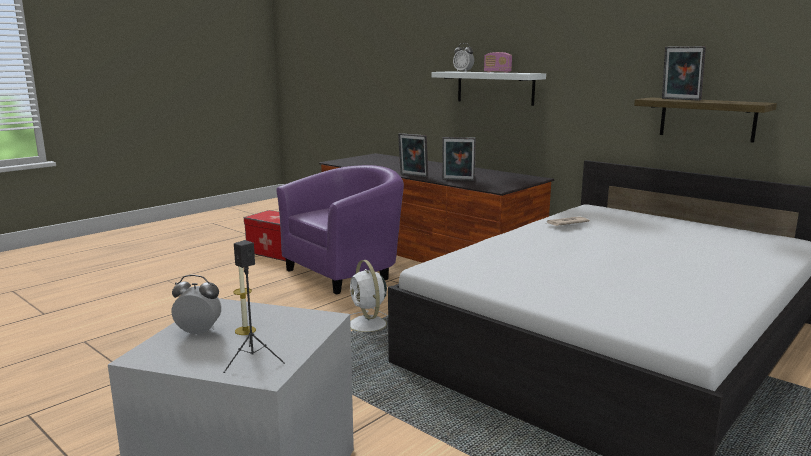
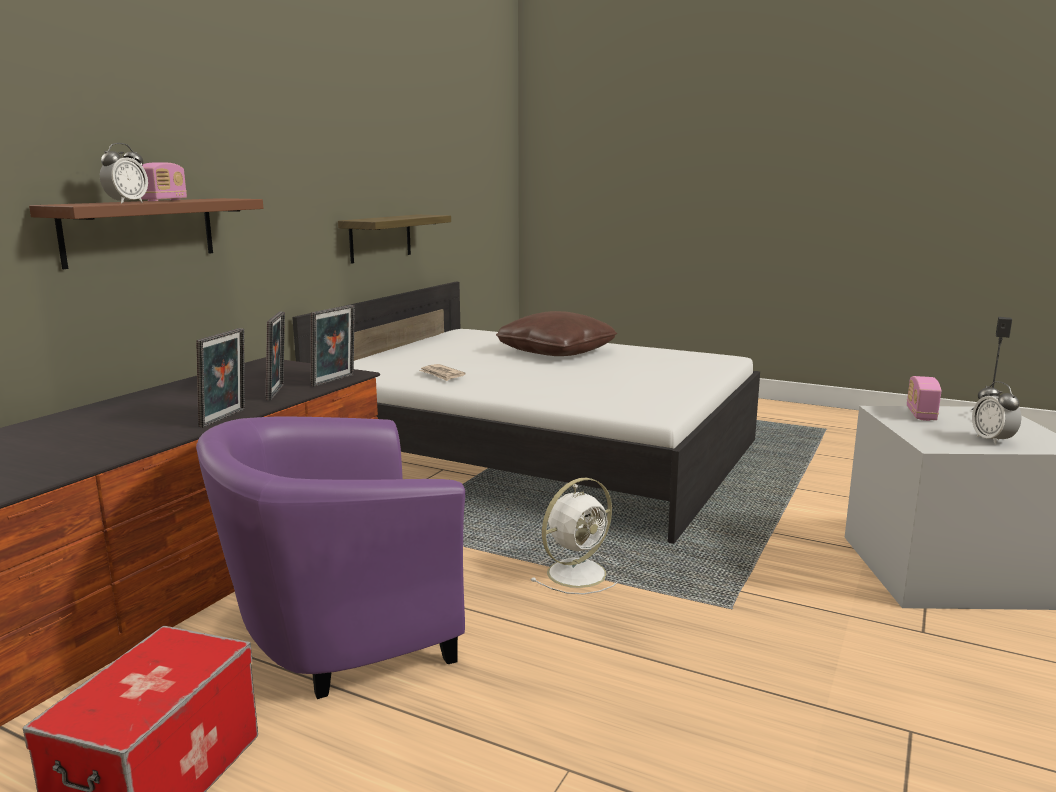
camera: 105 degrees left, 0 degrees up
candle [233,266,256,335] -> none
purple armchair [276,165,404,295] -> purple armchair turned 60 degrees counterclockwise [196,417,465,699]
white shelf [432,71,546,106] -> brown shelf [29,198,263,269]
picture frame [662,46,706,101] -> picture frame moved to [311,305,355,387]
none -> brown pillow [496,311,617,356]
none -> radio [907,376,941,421]

